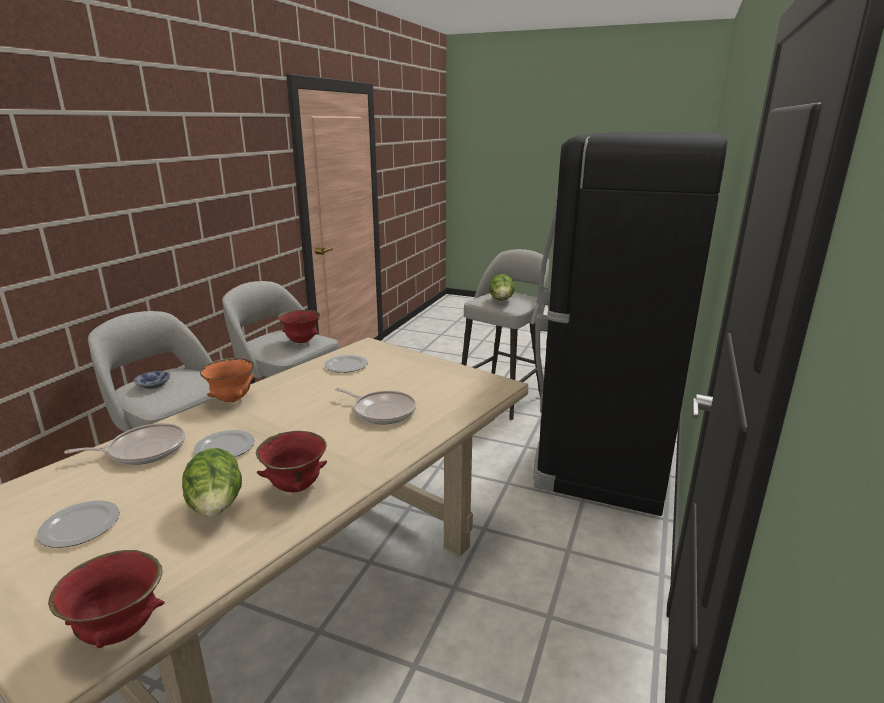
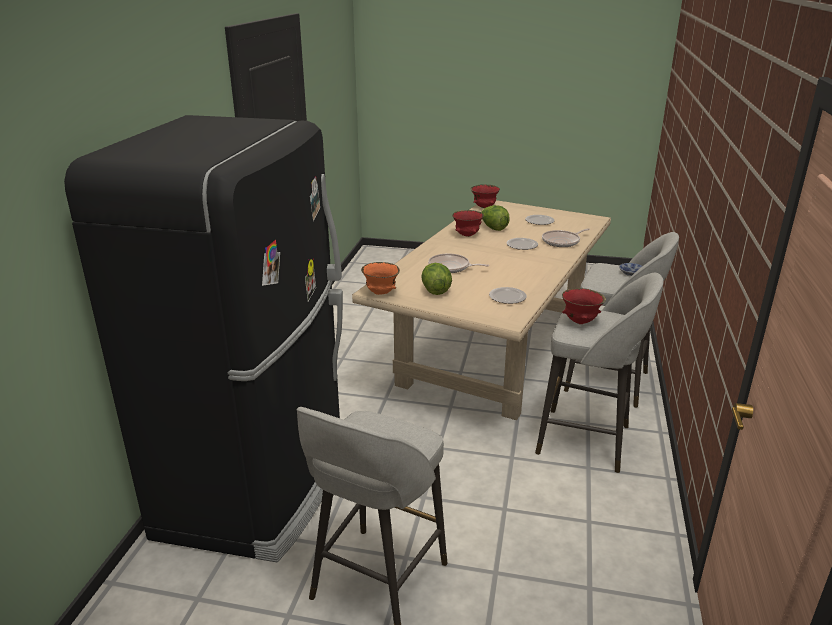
camera: 170 degrees right, 5 degrees up
orange bowl [200,358,254,402] -> orange bowl moved to [361,262,400,295]
lettuce [489,274,515,300] -> lettuce moved to [421,263,452,295]

